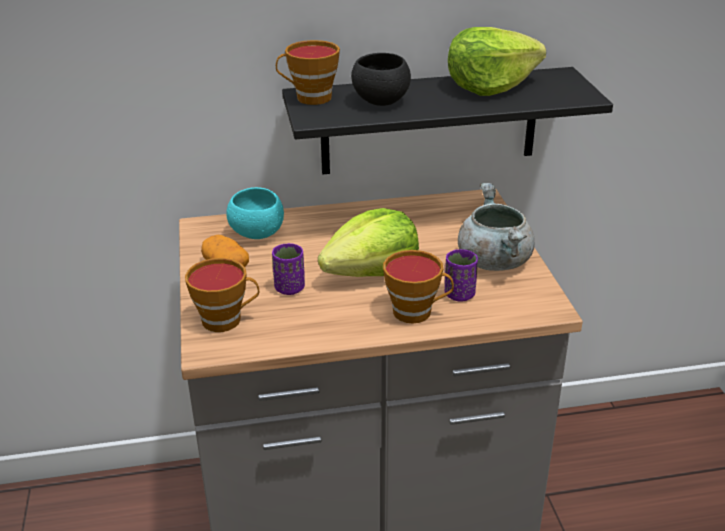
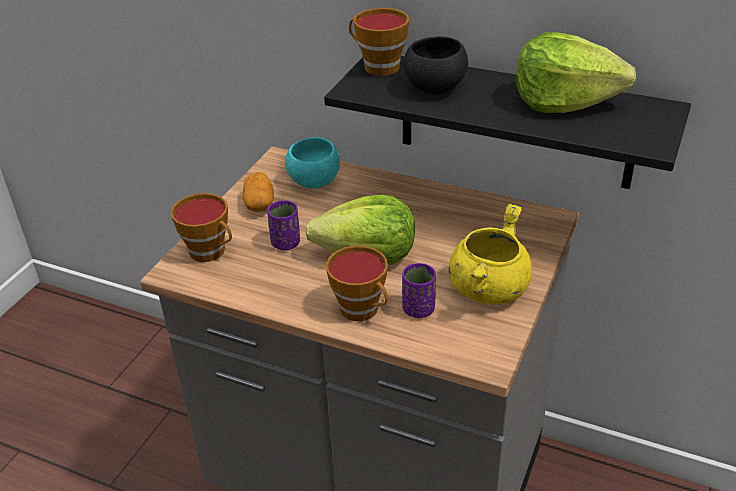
camera: 35 degrees right, 5 degrees up
grey cooking pot [458,183,535,271] -> yellow cooking pot [448,203,532,304]

